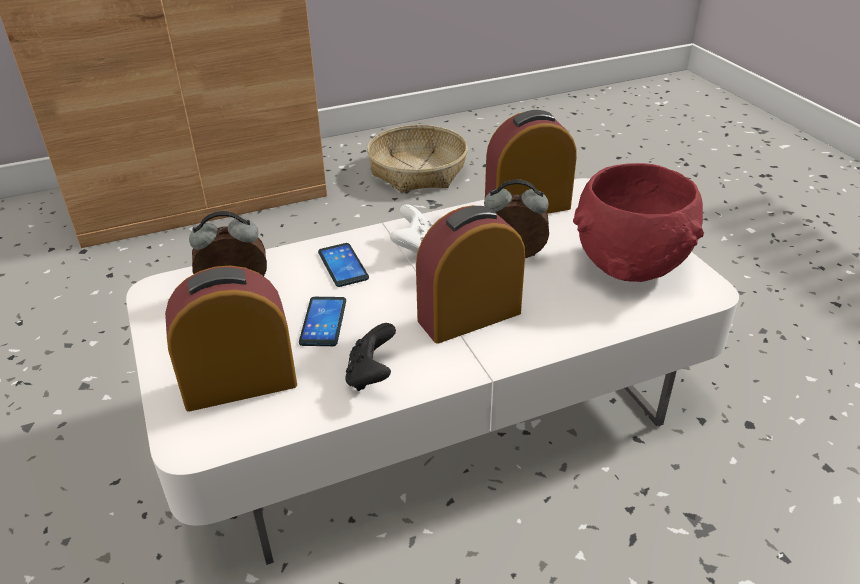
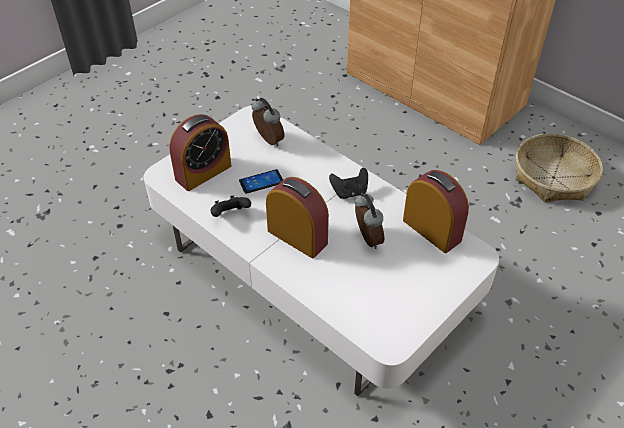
camera: 65 degrees right, 10 degrees up
alarm clock [165,266,297,412] -> alarm clock turned 90 degrees clockwise [169,114,231,191]
phone [318,243,369,287] -> none
white game controller [390,204,434,256] -> black game controller [329,168,368,199]
red bowl [573,163,704,282] -> none

